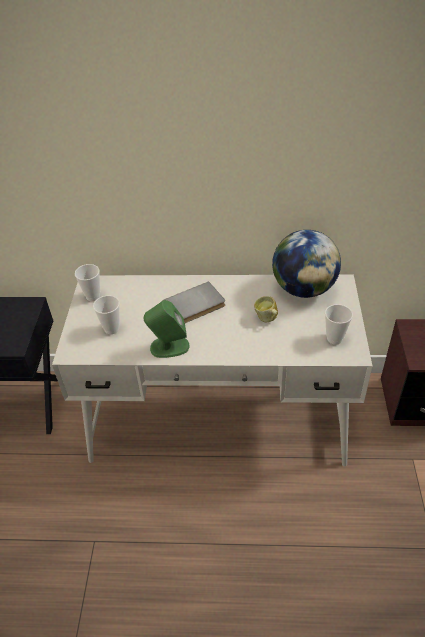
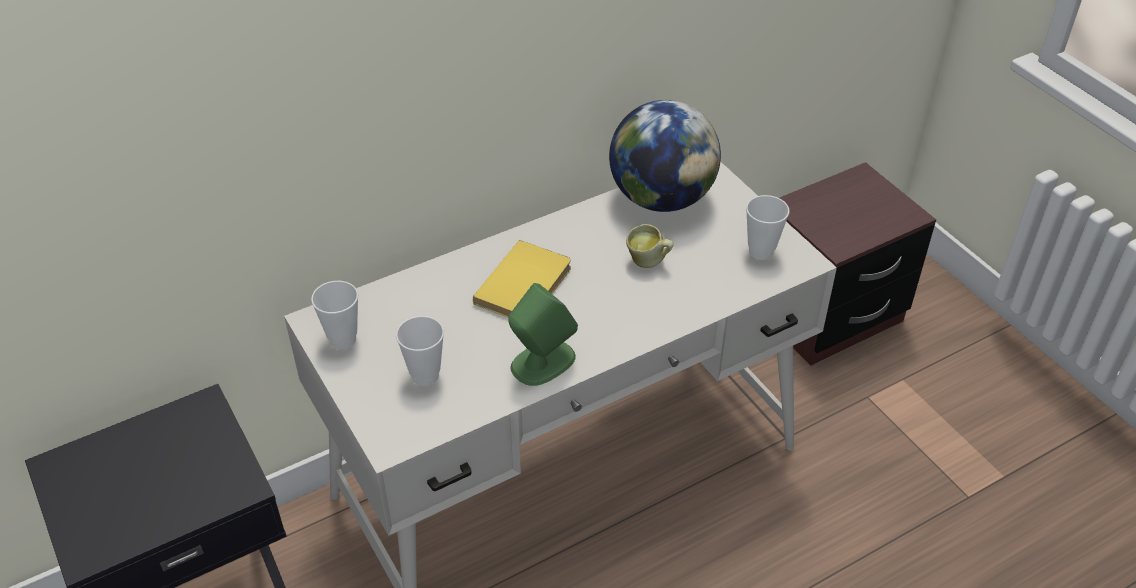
camera: 35 degrees left, 0 degrees up
grey book [164,281,225,323] -> yellow book [473,240,571,317]

